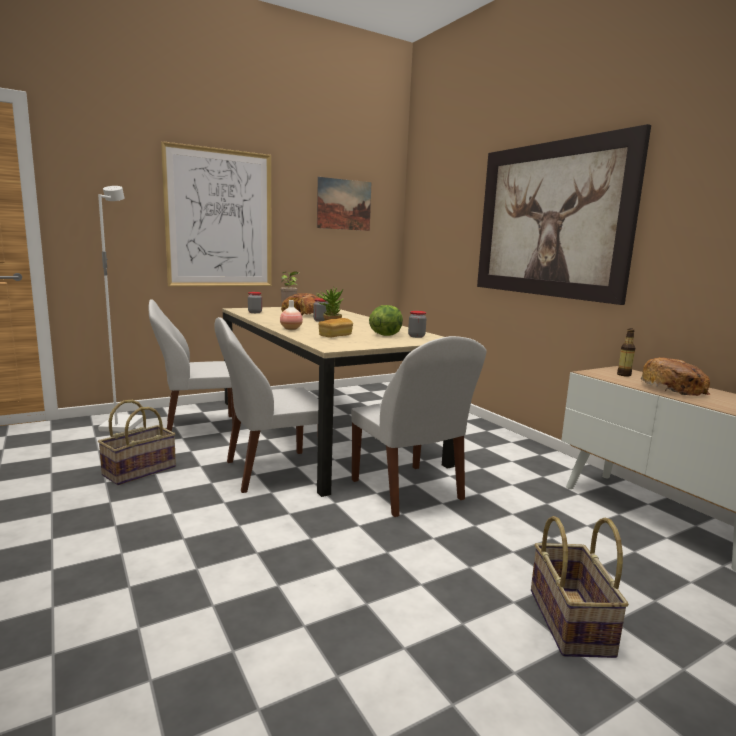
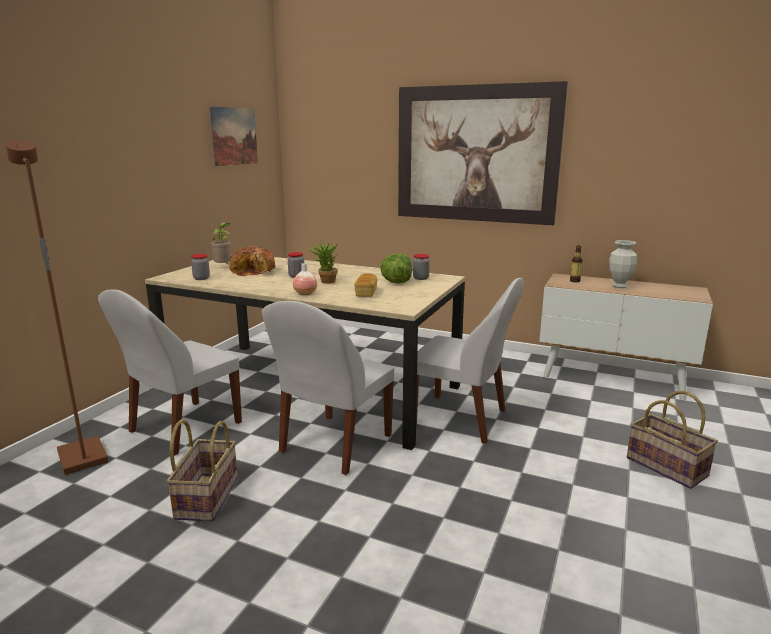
camera: 35 degrees left, 5 degrees up
white floor lamp [98,186,143,432] -> brown floor lamp [6,141,108,475]
picture [161,141,272,287] -> none
bread [641,357,710,396] -> vase [609,240,637,288]

